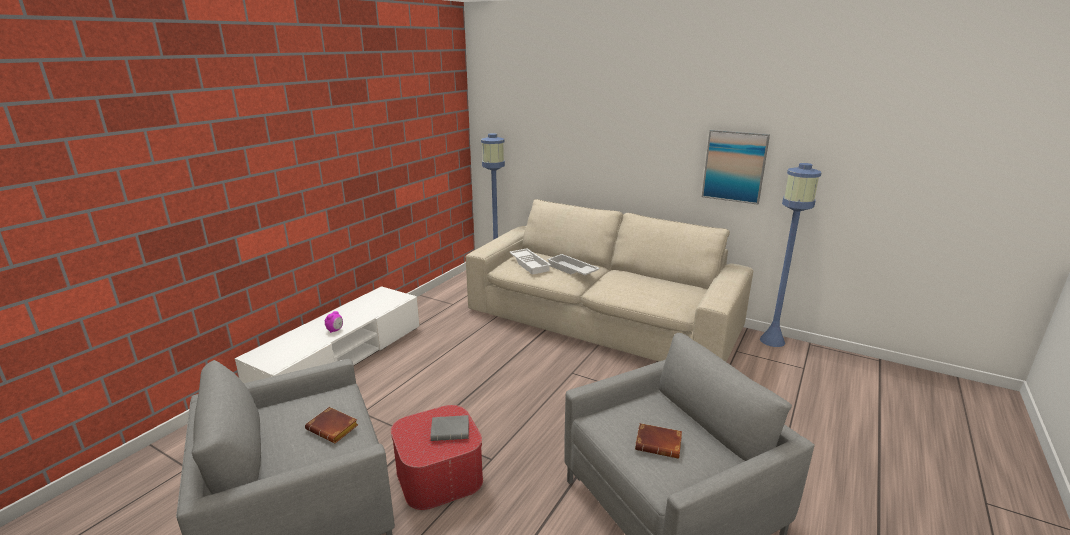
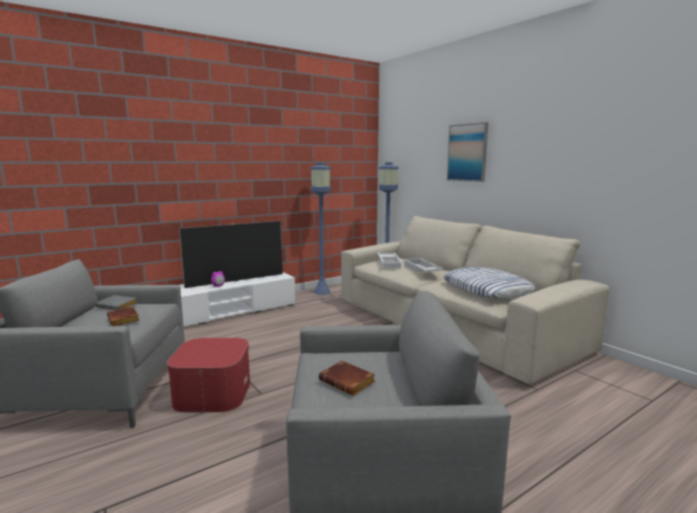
camera: 25 degrees right, 10 degrees down
grey book [430,415,469,441] -> grey book moved to [96,295,138,310]
picture [702,130,770,205] -> picture moved to [447,122,488,182]
blue floor lamp [760,163,822,347] -> blue floor lamp moved to [310,162,331,295]
none -> television [179,221,283,288]
none -> pillow [443,267,535,299]

